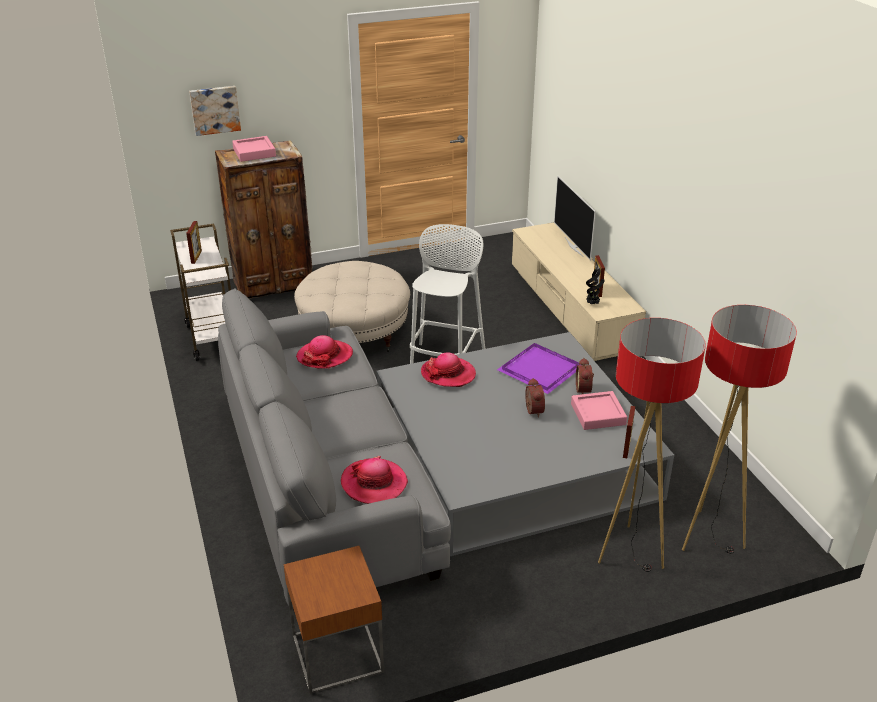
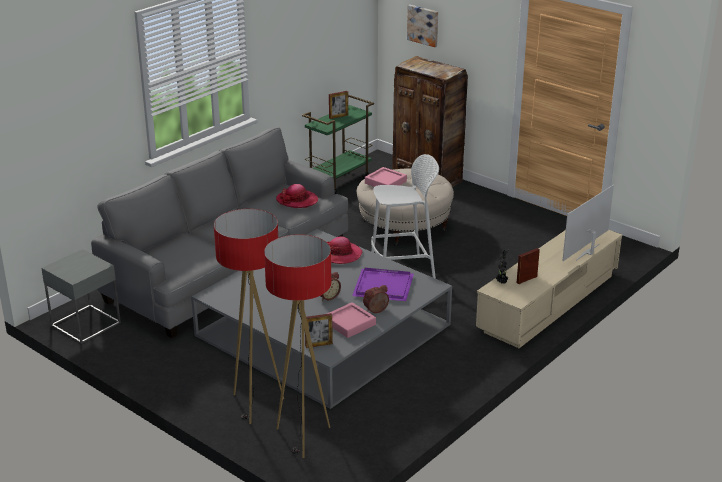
camera: 60 degrees right, 5 degrees down
white cart [170,224,231,361] -> green cart [302,95,374,194]
pink tray [232,136,276,162] -> pink tray moved to [365,167,407,187]
brown side table [284,546,384,694] -> grey side table [41,249,121,344]
hat [341,456,408,504] -> none

